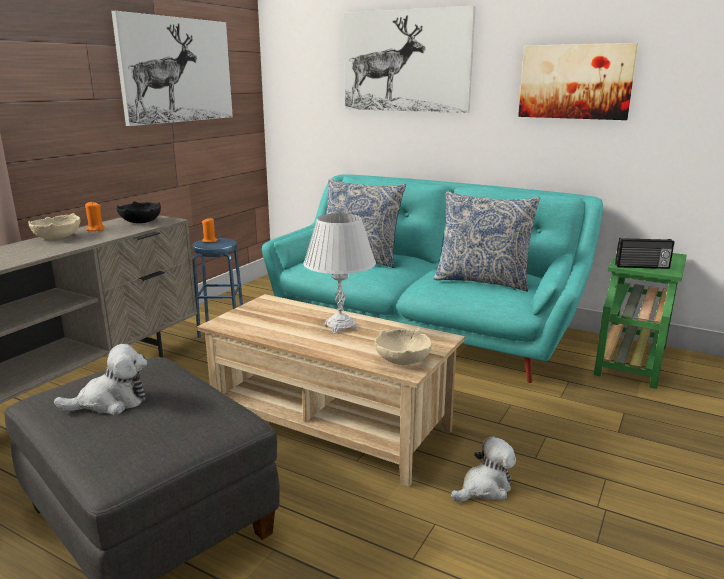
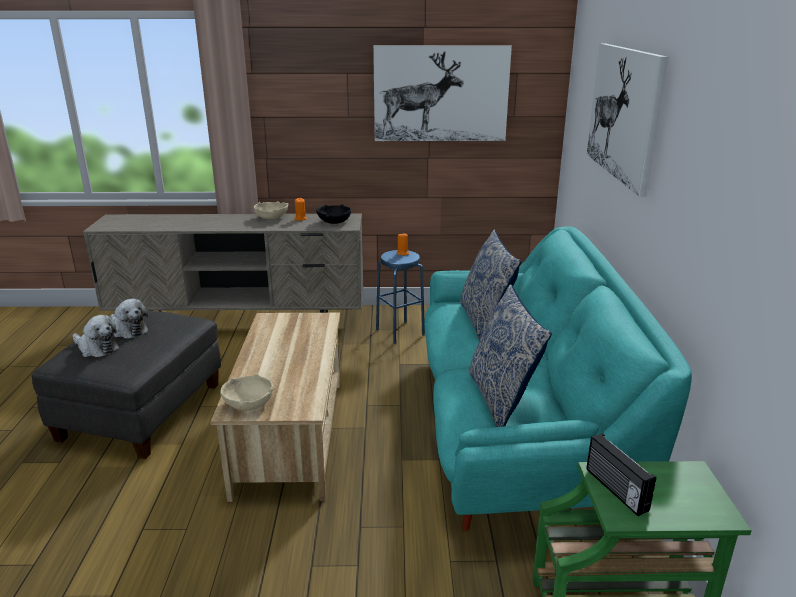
camera: 60 degrees right, 5 degrees up
white table lamp [303,213,376,334] -> none
plush toy [451,437,516,502] -> plush toy moved to [73,315,119,357]
picture [518,43,638,120] -> none

